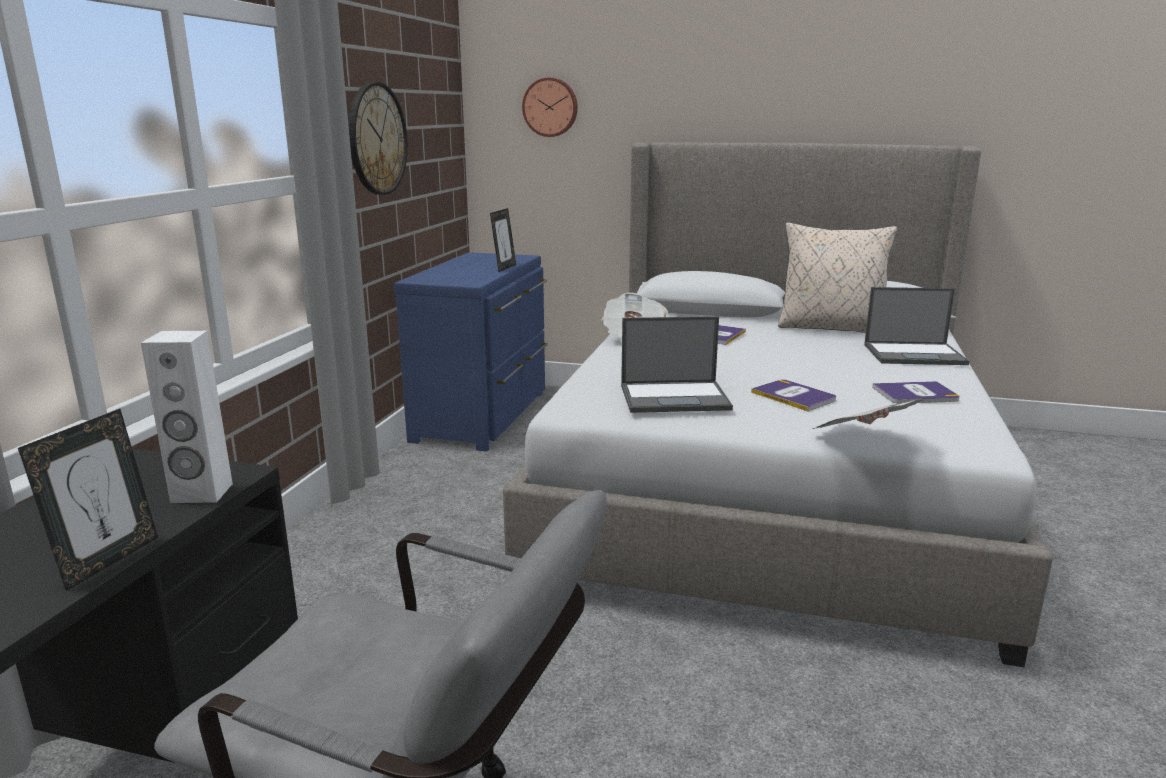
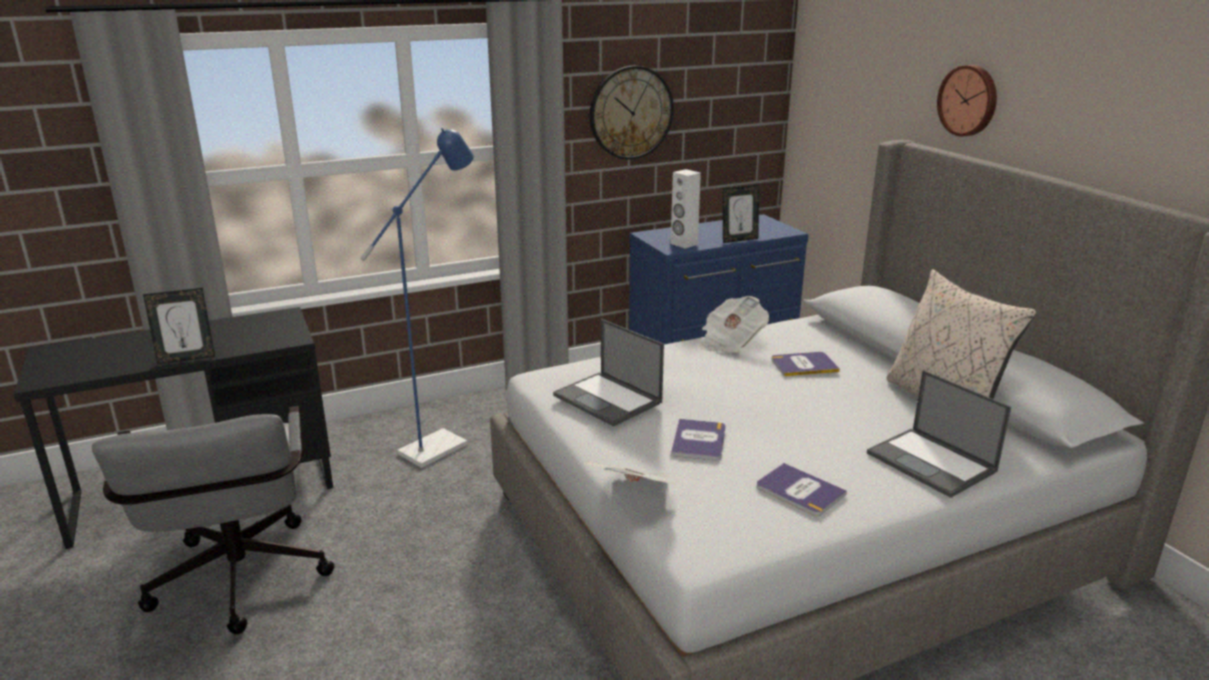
camera: 50 degrees right, 5 degrees up
white speaker [141,331,233,503] -> white speaker moved to [671,169,701,248]
wall clock [522,77,578,137] -> wall clock moved to [937,65,997,136]
none -> blue floor lamp [360,128,474,468]

